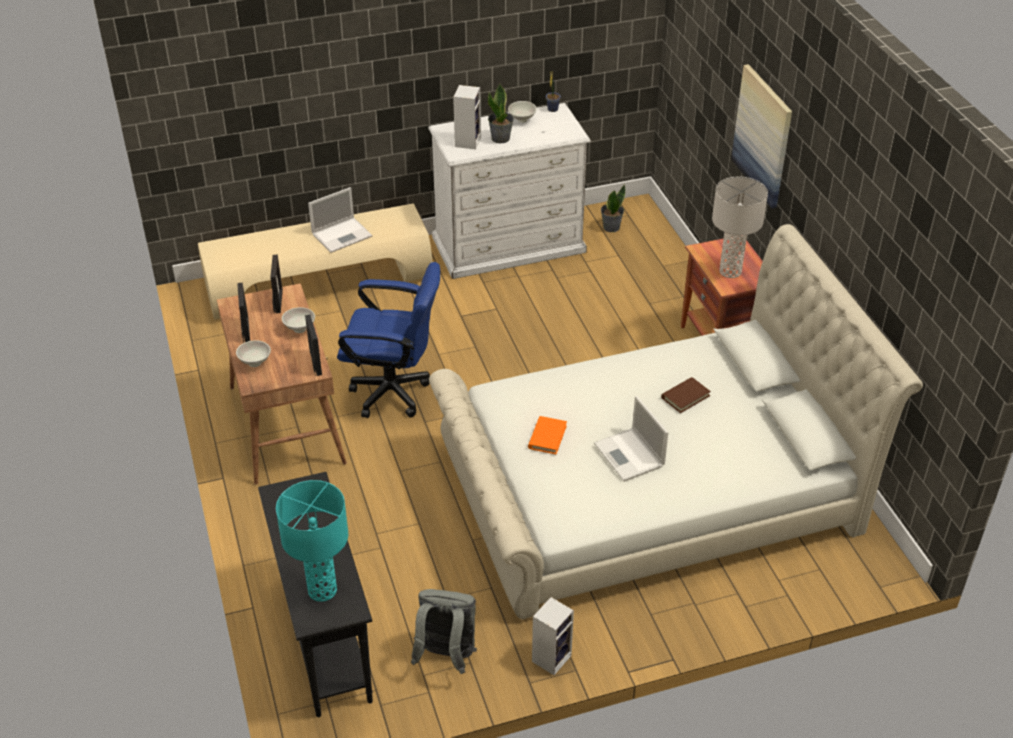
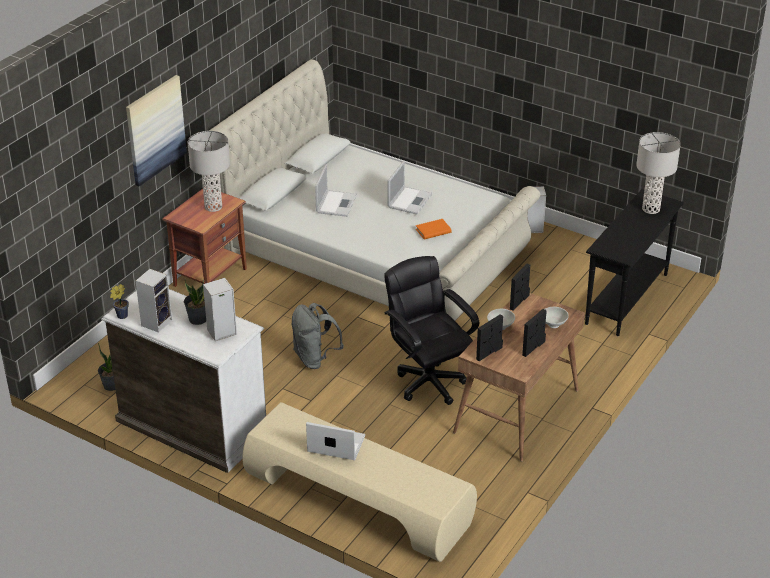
camera: 130 degrees left, 5 degrees down
turquoise table lamp [276,480,348,602] -> white table lamp [636,132,681,214]
blue office chair [337,262,440,418] -> black office chair [384,256,479,405]
grey backpack [411,589,477,674] -> grey backpack moved to [291,303,344,369]
white bowl [508,101,537,123] -> speaker [136,269,172,333]
brown book [661,377,711,413] -> laptop [315,165,357,217]

